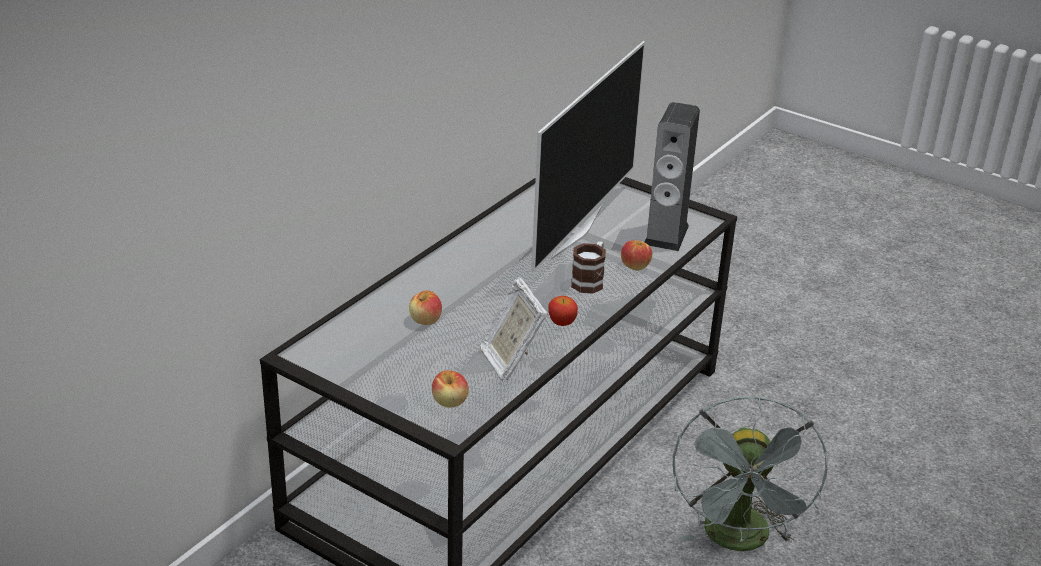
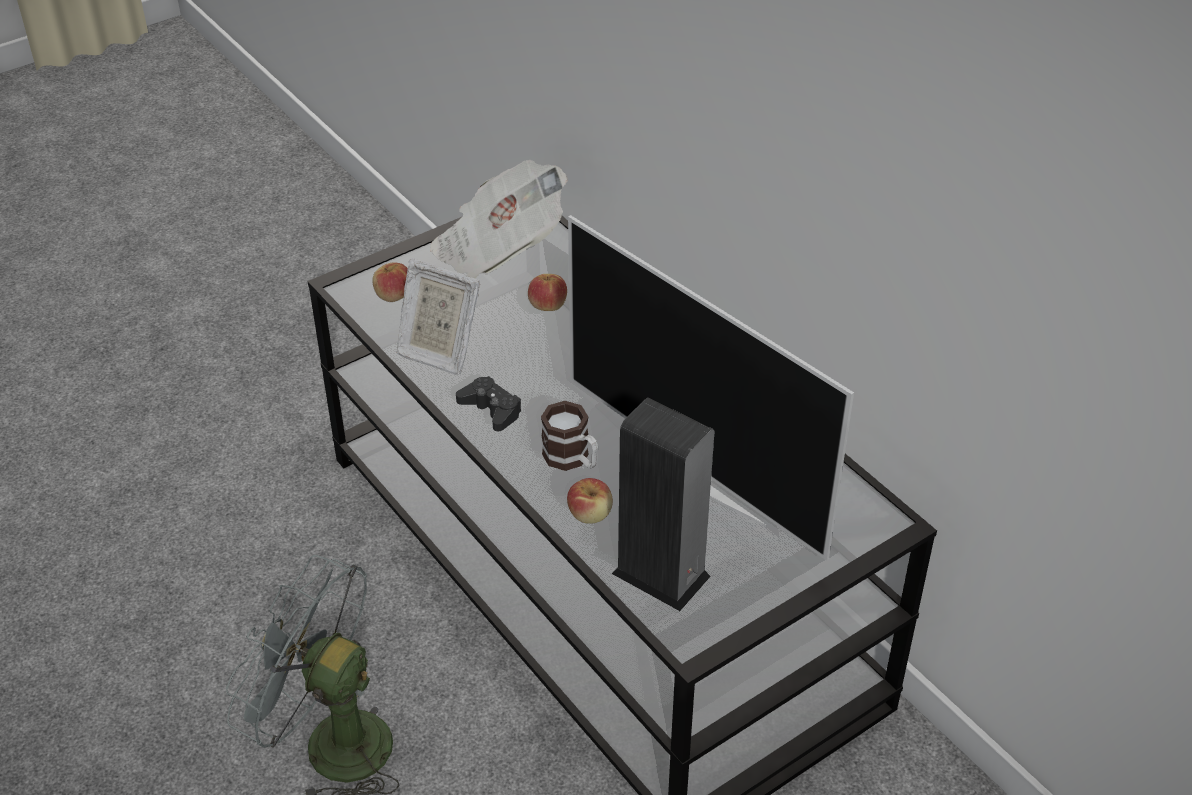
camera: 110 degrees right, 10 degrees up
picture frame [479,277,548,383] -> picture frame turned 150 degrees counterclockwise [397,258,480,375]
apple [548,296,578,326] -> black game controller [456,376,522,431]
none -> newspaper [430,160,568,278]

